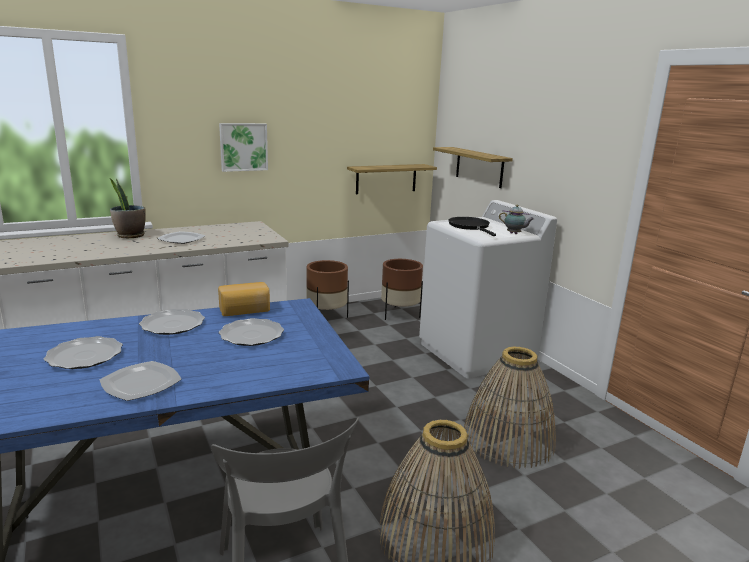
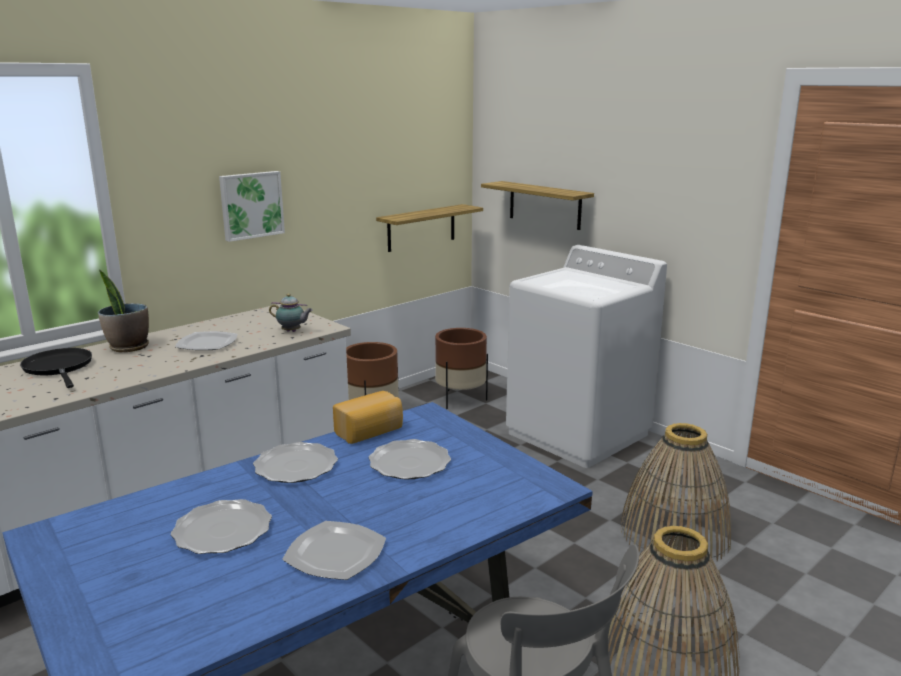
camera: 15 degrees left, 0 degrees up
black frying pan [449,217,496,236] -> black frying pan moved to [20,348,92,388]
teapot [499,205,534,234] -> teapot moved to [269,294,313,332]

